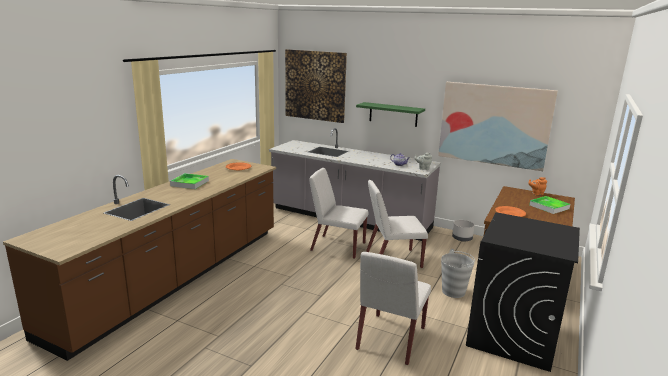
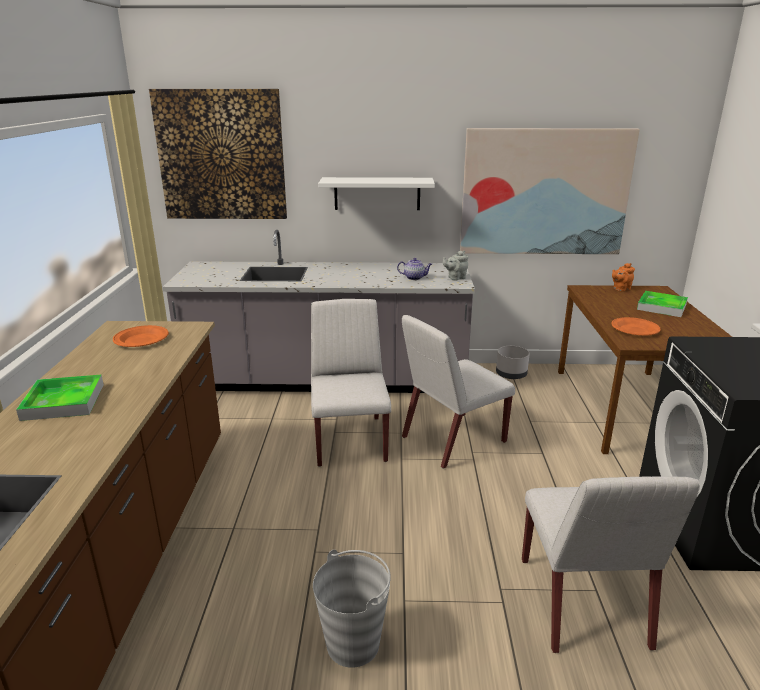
camera: 25 degrees left, 5 degrees up
white chair [309,168,369,259] -> white chair turned 90 degrees clockwise [311,299,391,467]
green shelf [356,102,425,127] -> white shelf [318,177,435,210]
grey bucket [441,249,475,298] -> grey bucket moved to [313,550,391,668]

